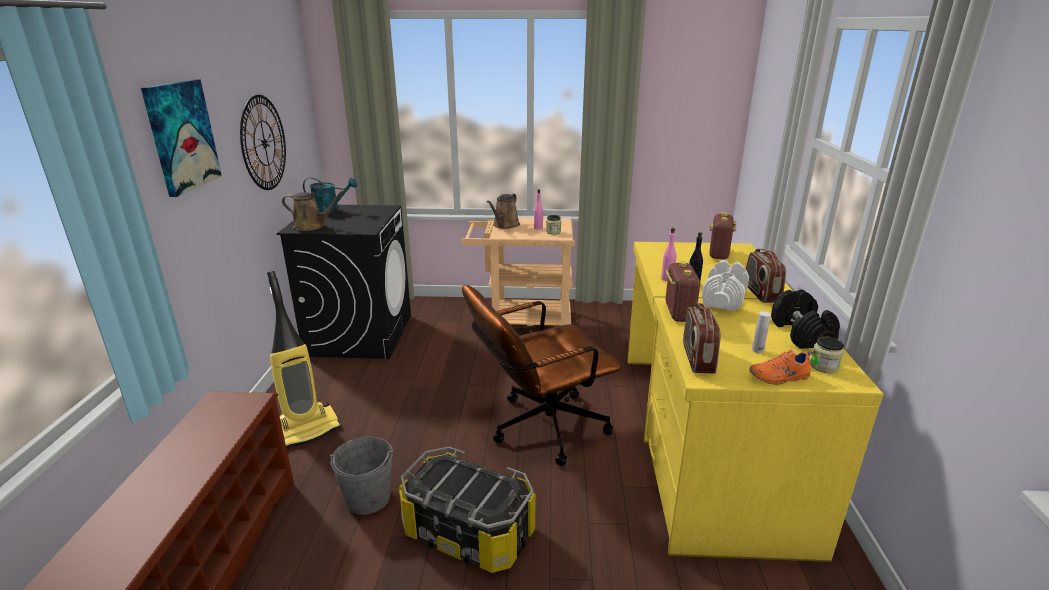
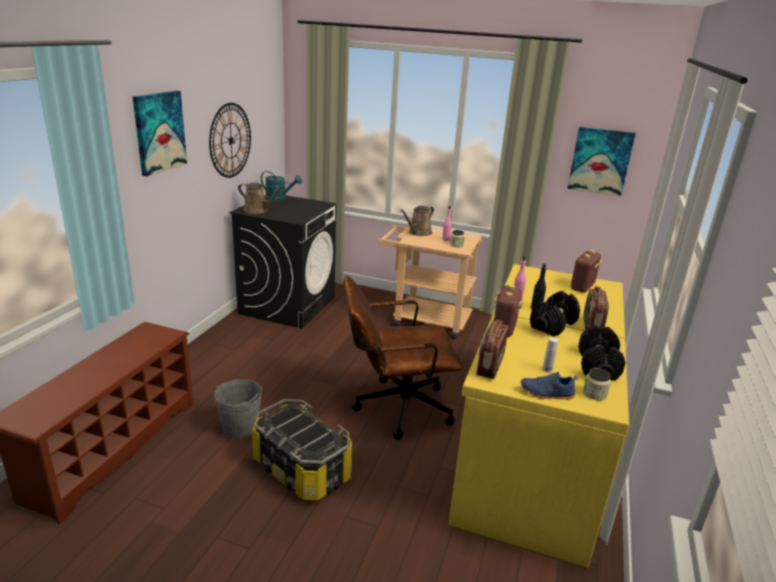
camera: 15 degrees right, 0 degrees up
vacuum cleaner [267,271,342,448] -> none
white dumbbell [702,260,749,311] -> black dumbbell [530,291,580,336]
orange shoe [749,350,813,385] -> blue shoe [521,372,578,400]
none -> picture [567,127,636,196]

